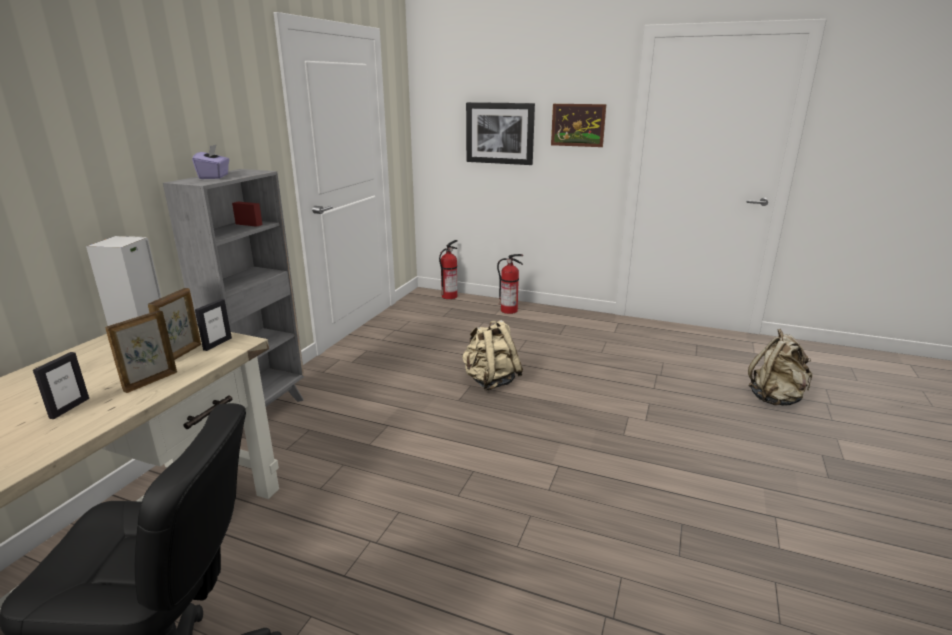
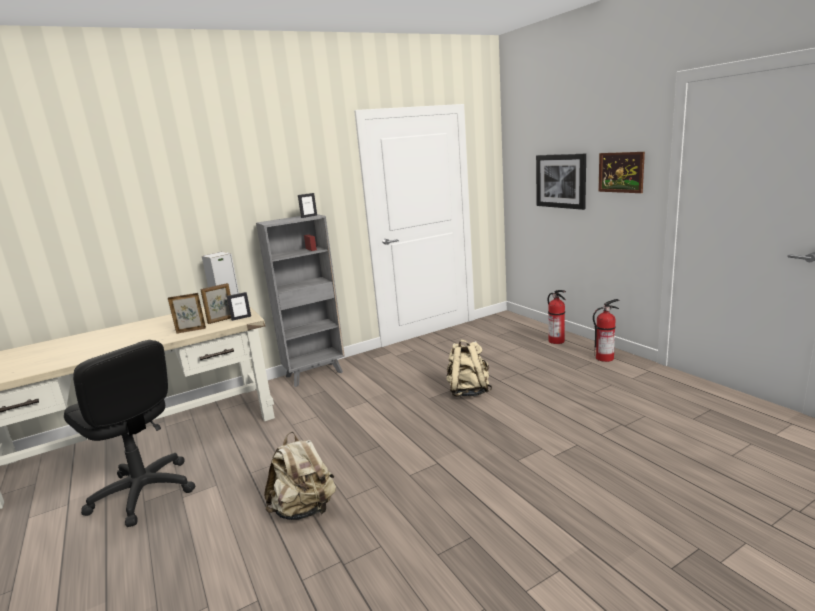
camera: 40 degrees right, 5 degrees down
picture frame [33,352,89,419] -> picture frame moved to [298,193,317,218]
purple tissue box [192,144,230,179] -> none
fire extinguisher [439,240,458,299] -> fire extinguisher moved to [593,299,620,362]
beige backpack [748,329,812,406] -> beige backpack moved to [264,432,336,520]

